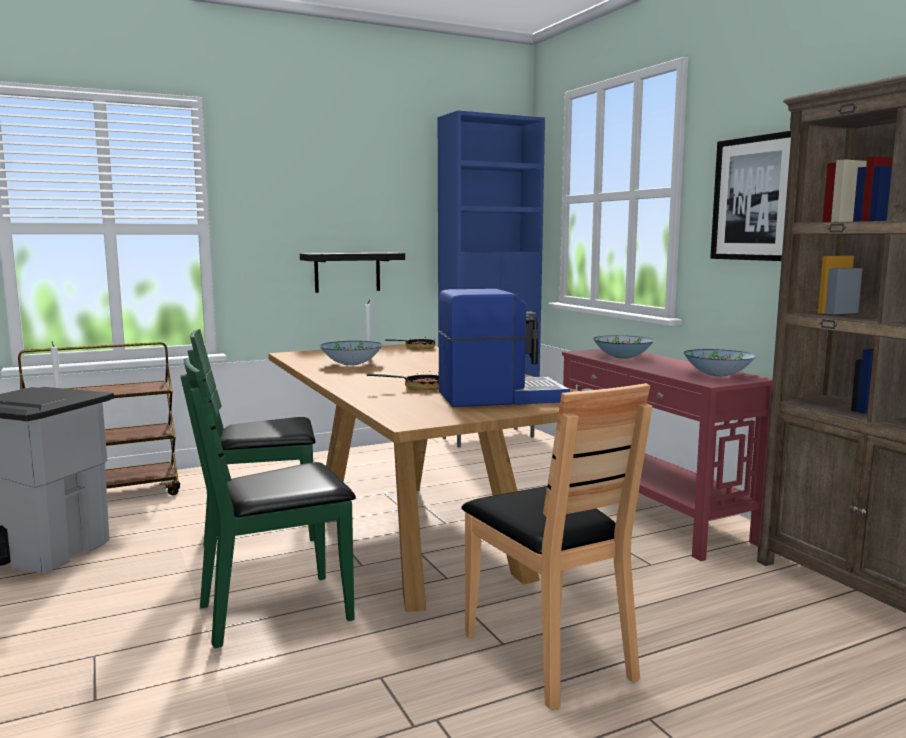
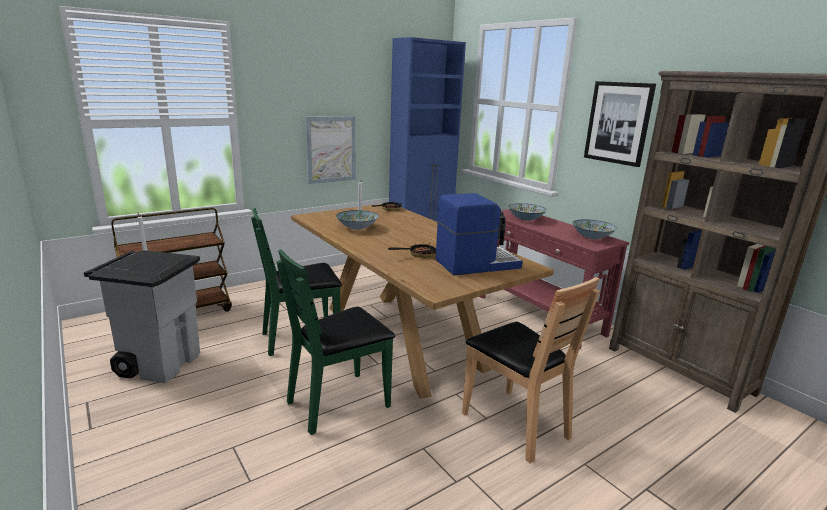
camera: 10 degrees left, 10 degrees up
black shelf [300,253,405,293] -> picture [305,116,356,184]

